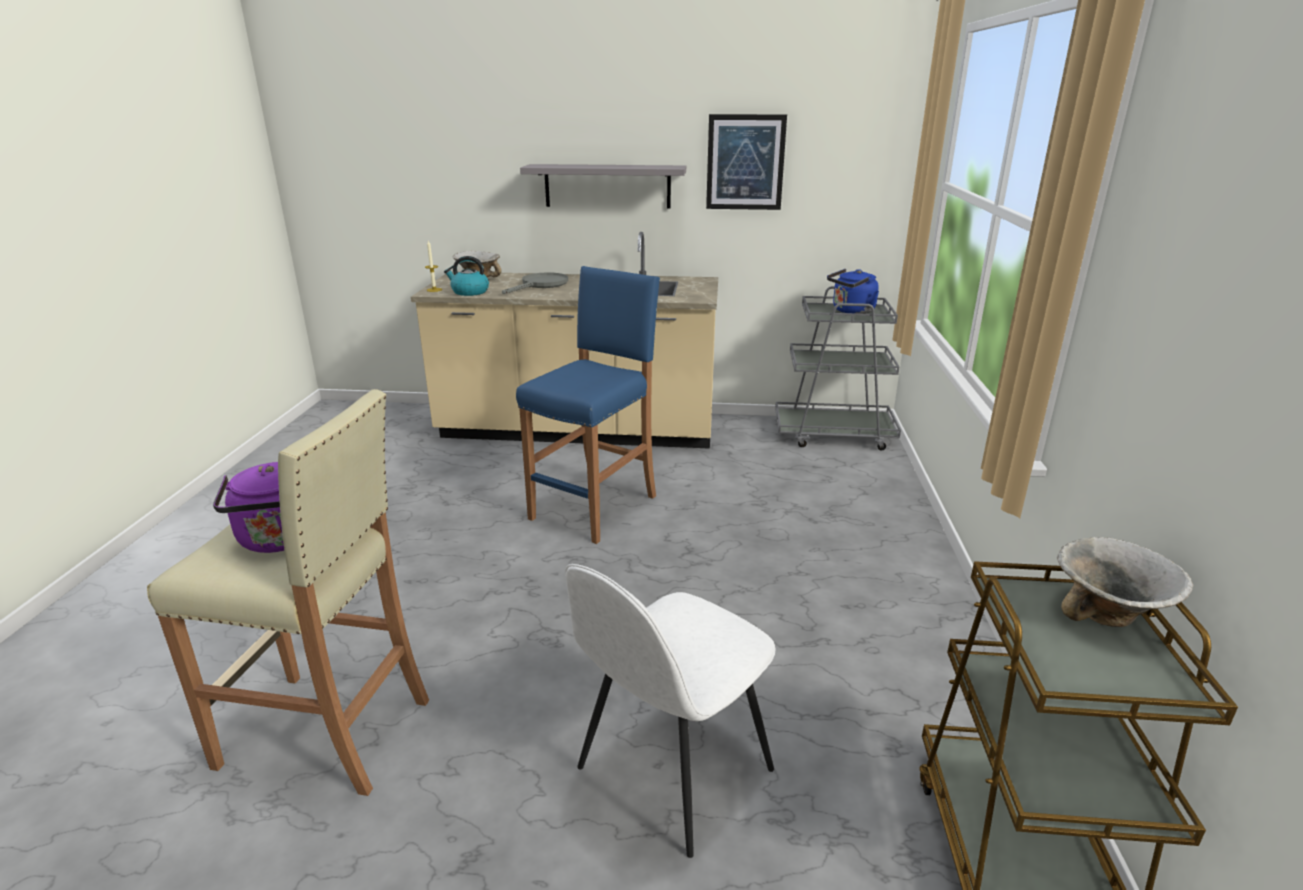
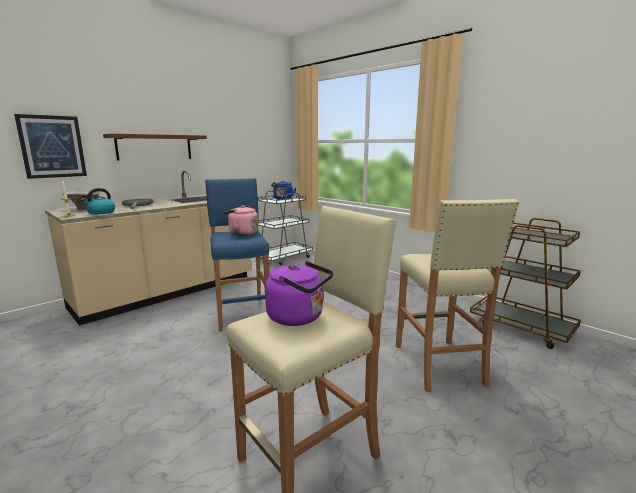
camera: 50 degrees left, 10 degrees down
grey shelf [520,164,686,208] -> brown shelf [103,134,207,161]
white chair [565,564,775,858] -> beige stool [396,199,519,392]
picture [706,114,787,210] -> picture moved to [14,114,87,179]
bowl [1057,537,1193,627] -> none
none -> pink kettle [222,205,258,236]

